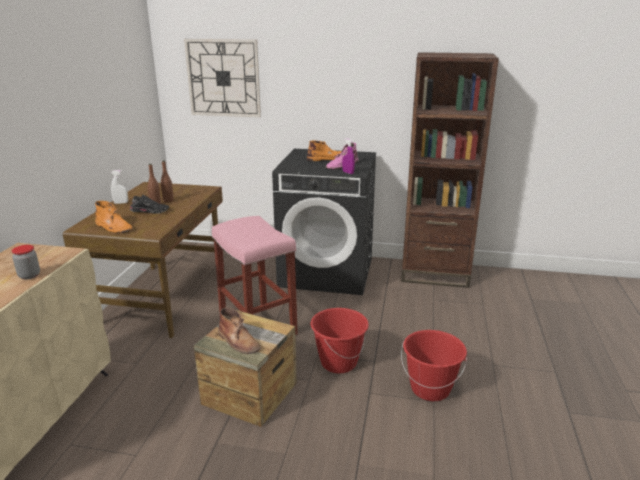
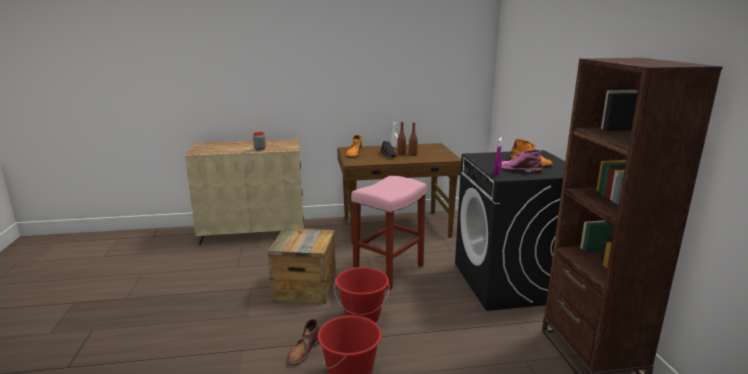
camera: 70 degrees right, 5 degrees down
wall clock [184,39,261,117] -> none
brown boot [218,308,261,354] -> brown boot moved to [287,319,319,366]

